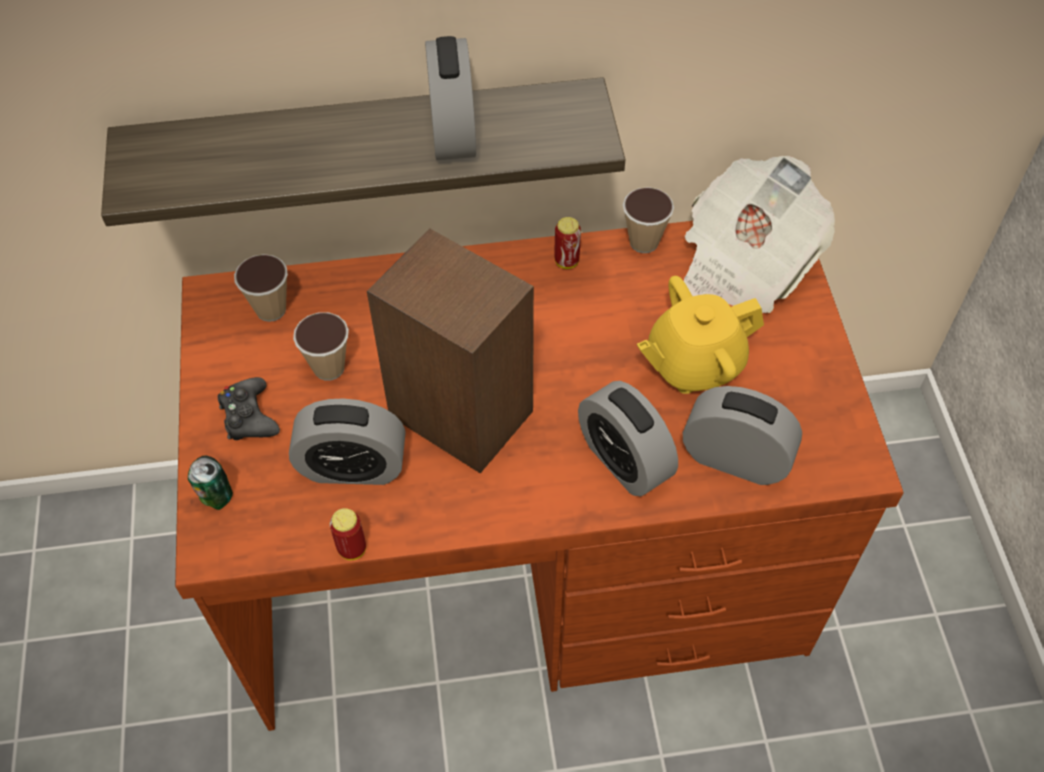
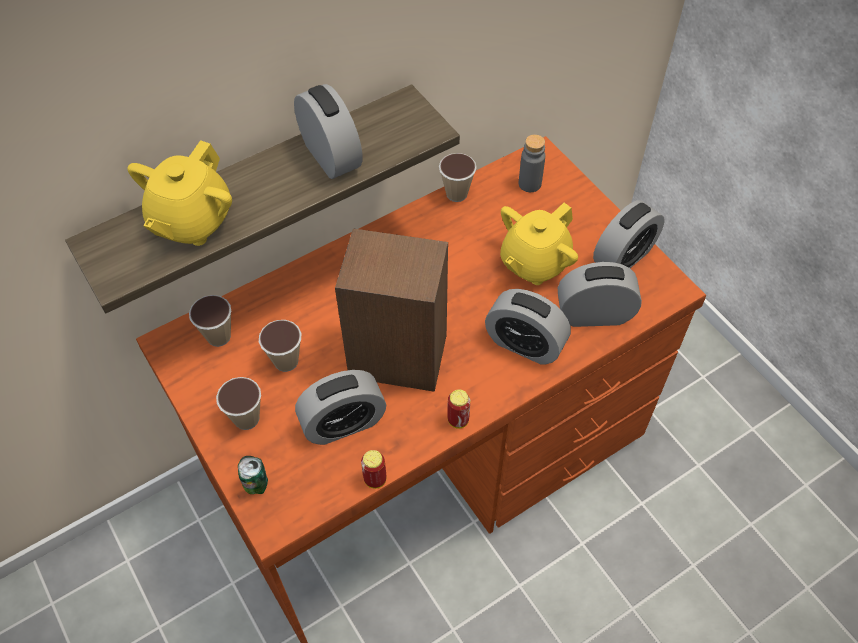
camera: 25 degrees left, 0 degrees up
black game controller [218,377,280,440] -> cup [216,377,261,430]
can [554,217,581,269] -> can moved to [447,389,470,429]
newspaper [684,156,835,313] -> grey bottle [519,134,545,192]
none -> yellow teapot [127,140,232,246]
none -> alarm clock [593,200,665,268]

